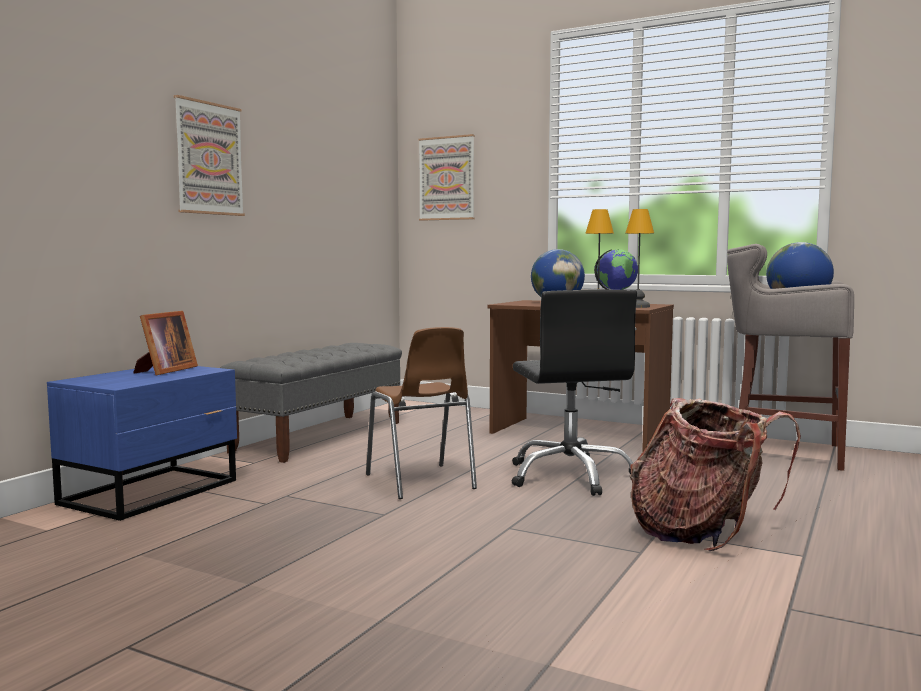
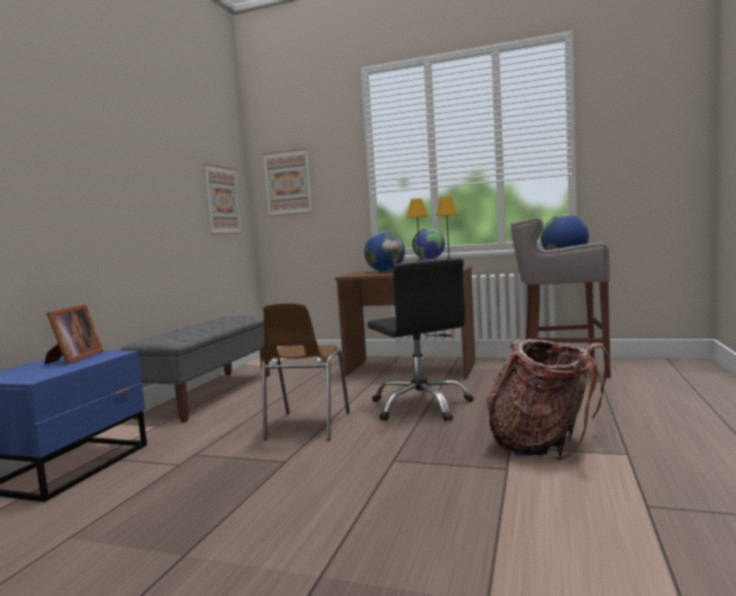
camera: 10 degrees left, 0 degrees up
picture [174,95,245,216] -> picture moved to [204,164,242,235]
brown chair [366,327,477,499] -> brown chair turned 45 degrees clockwise [262,303,350,440]

